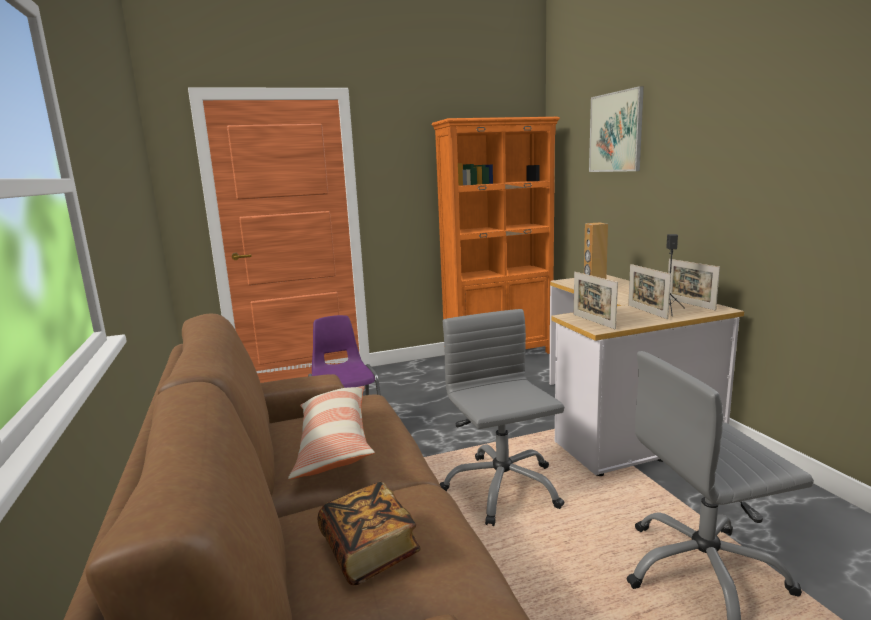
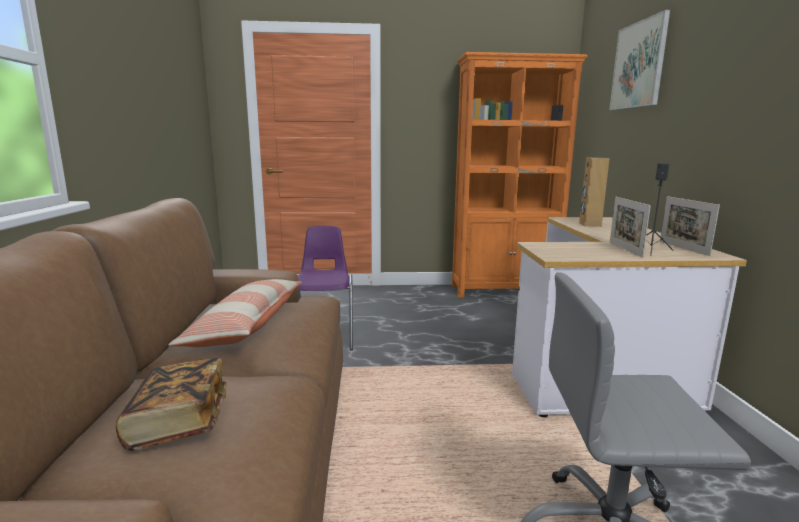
camera: 15 degrees right, 0 degrees up
grey office chair [440,309,565,526] -> none
picture frame [574,272,618,329] -> none

